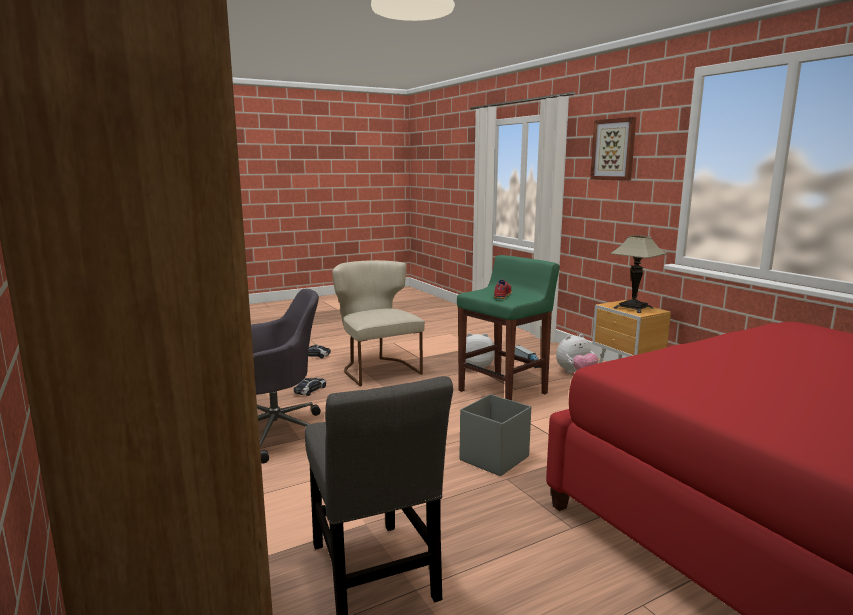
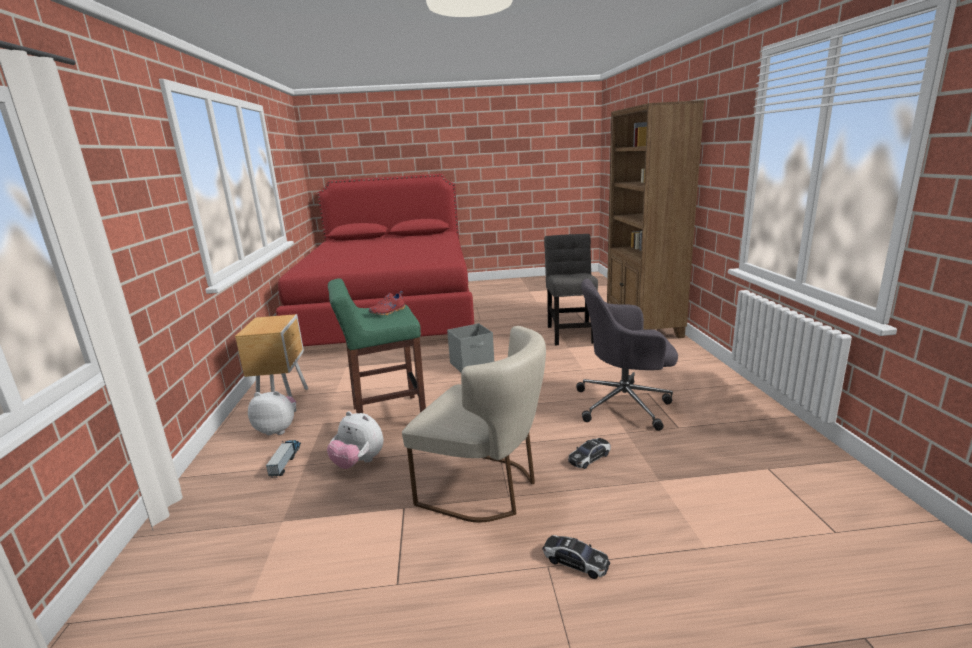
camera: 155 degrees left, 5 degrees up
beige chair [332,260,425,386] -> beige chair turned 60 degrees counterclockwise [402,326,546,523]
picture [590,117,636,181] -> none
table lamp [610,235,667,313] -> none

